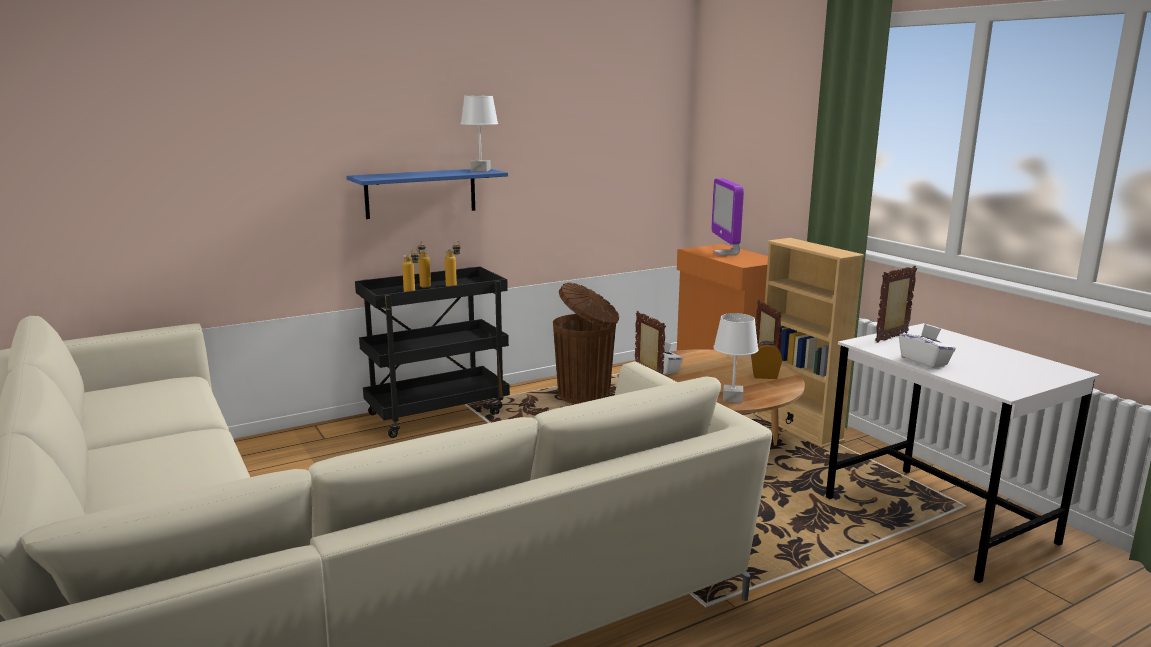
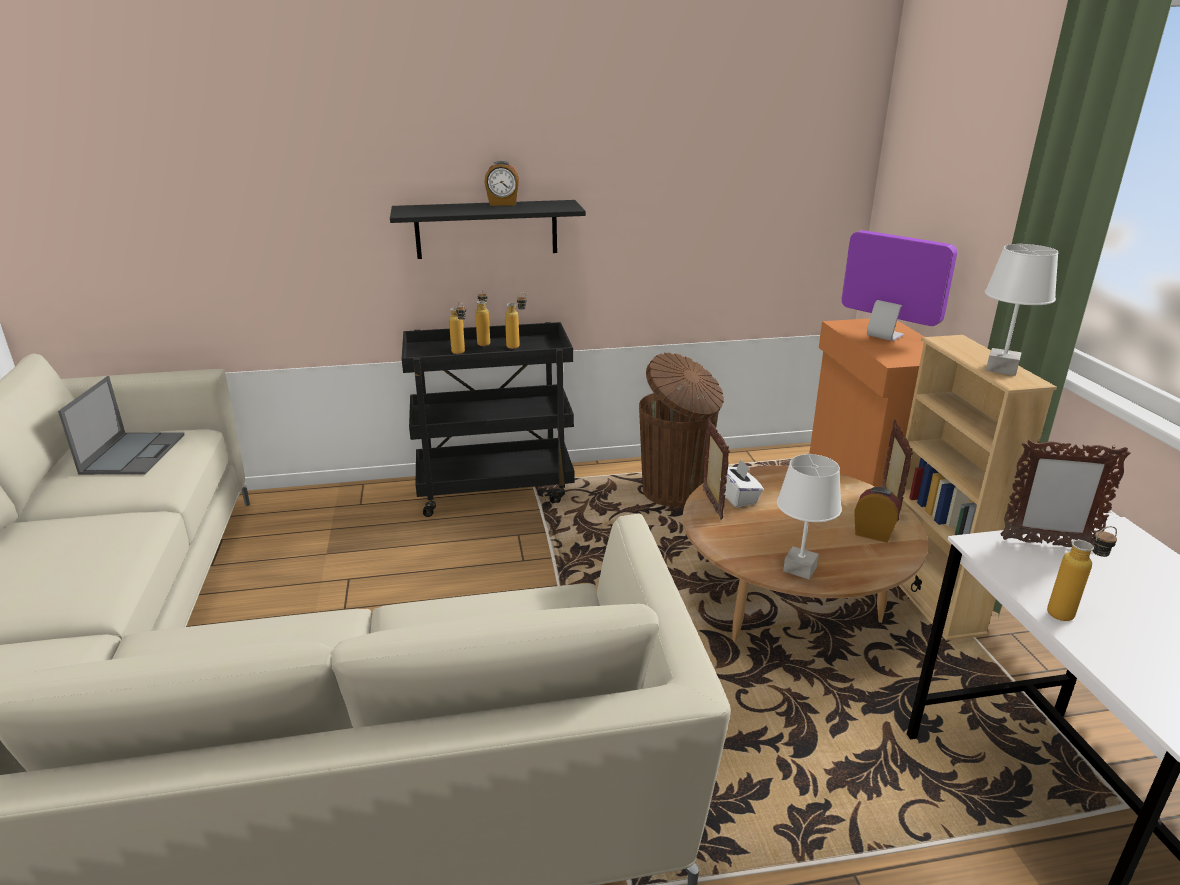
camera: 20 degrees right, 10 degrees up
blue shelf [347,169,508,219] -> black shelf [390,200,586,259]
white table lamp [460,96,498,172] -> white table lamp moved to [985,244,1058,376]
monitor [711,178,744,255] -> monitor turned 120 degrees clockwise [841,230,957,341]
picture frame [875,266,917,343] -> picture frame turned 150 degrees counterclockwise [1001,439,1131,547]
white tissue box [899,324,956,368] -> bottle [1047,526,1117,621]
none -> laptop [58,376,185,475]
none -> alarm clock [484,161,519,206]

